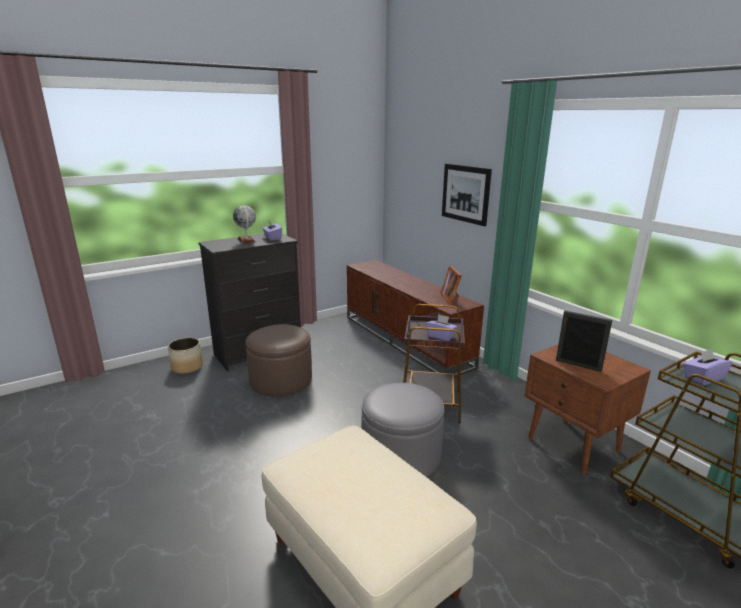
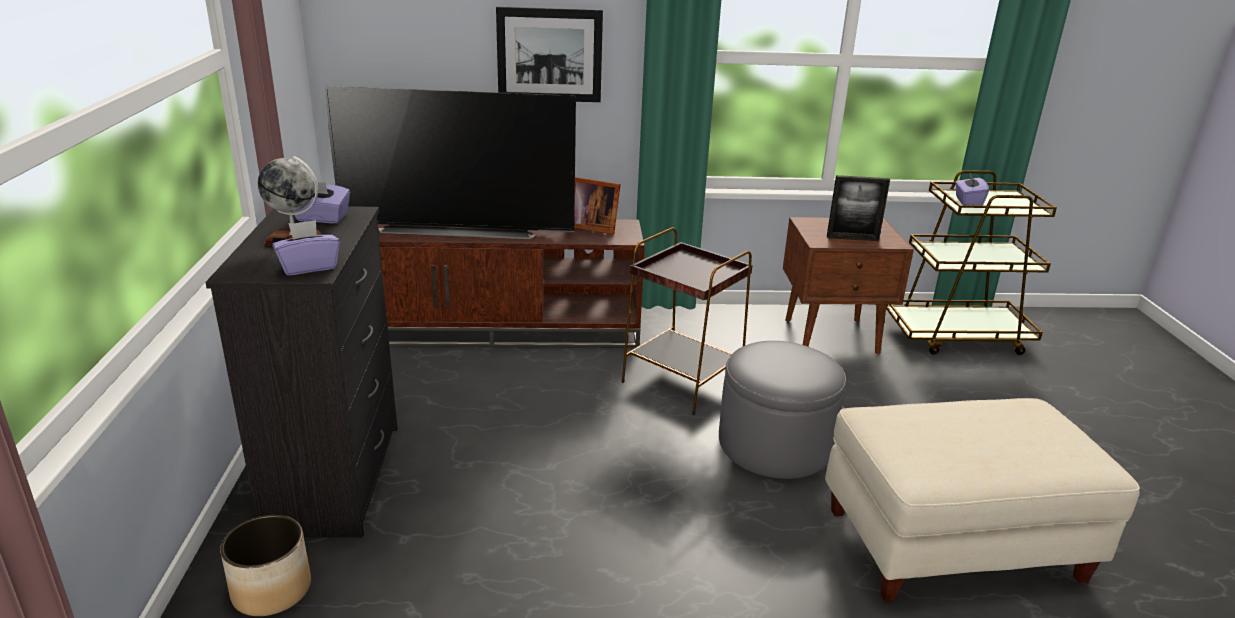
camera: 60 degrees left, 5 degrees up
brown ottoman [245,324,312,396] -> none
purple tissue box [426,314,458,341] -> purple tissue box moved to [272,220,340,276]
picture frame [556,311,612,372] -> picture frame turned 150 degrees counterclockwise [827,175,890,241]
none -> television [324,86,576,239]

